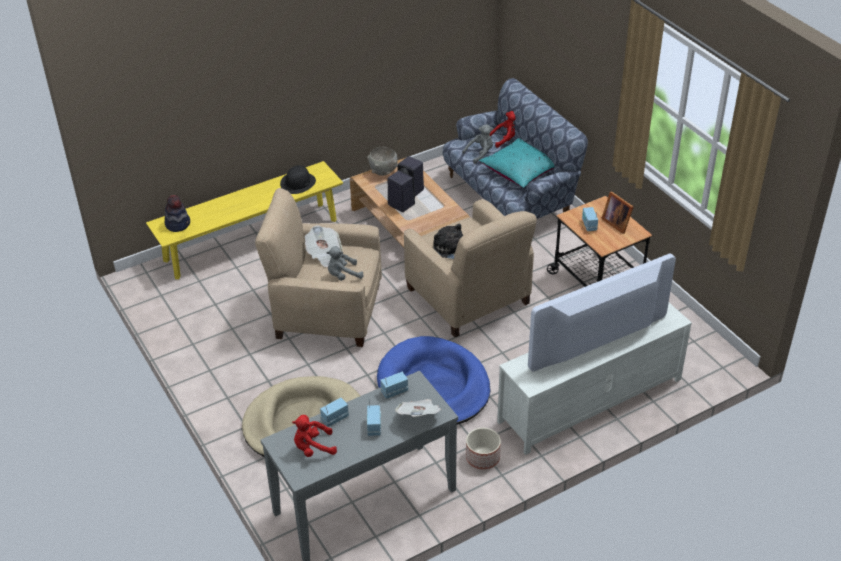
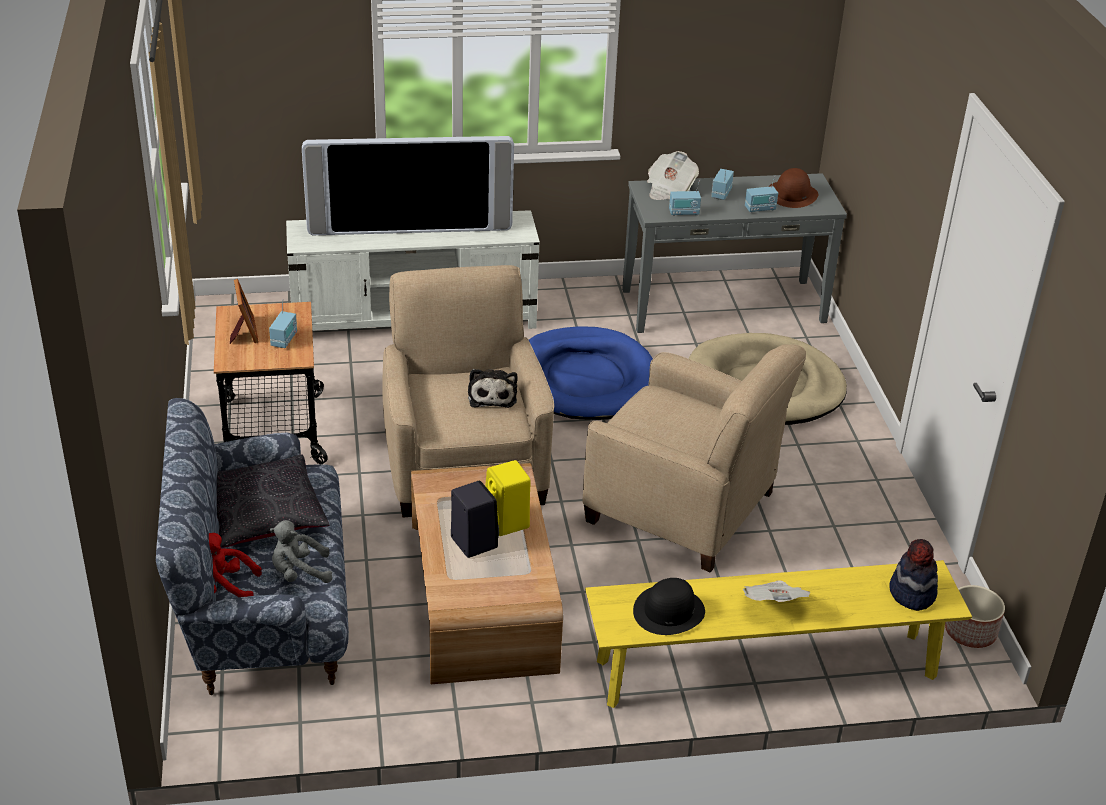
camera: 160 degrees left, 5 degrees down
red plush toy [292,415,337,457] -> brown hat [768,168,818,208]
newspaper [305,225,343,267] -> newspaper moved to [743,581,810,602]
grey plush toy [327,246,364,281] -> none
grey bowl [367,146,398,176] -> none
black speaker [387,170,415,212] -> yellow speaker [485,460,531,536]
planter [466,428,501,470] -> planter moved to [945,585,1005,648]
turquoise pillow [479,138,555,188] -> black pillow [217,455,329,548]

